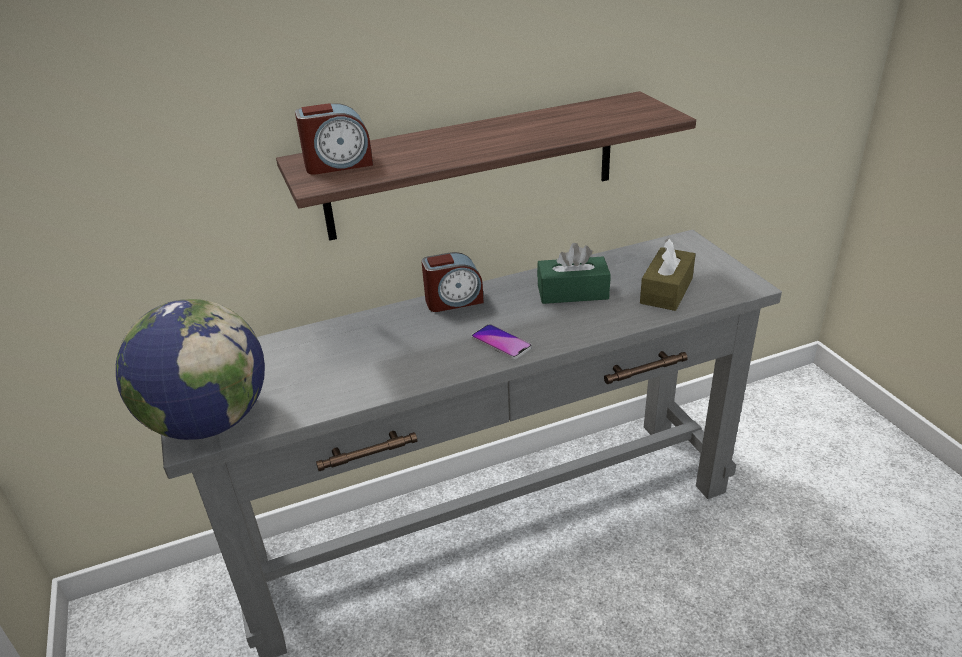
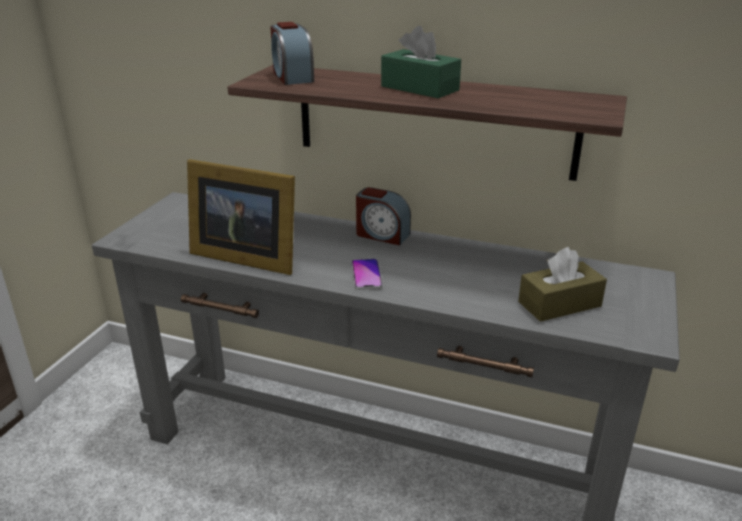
camera: 40 degrees right, 5 degrees down
globe [116,299,265,440] -> none
alarm clock [295,103,373,175] -> alarm clock turned 45 degrees clockwise [270,22,314,85]
green tissue box [537,243,611,304] -> green tissue box moved to [381,26,461,98]
none -> picture frame [187,159,295,275]

